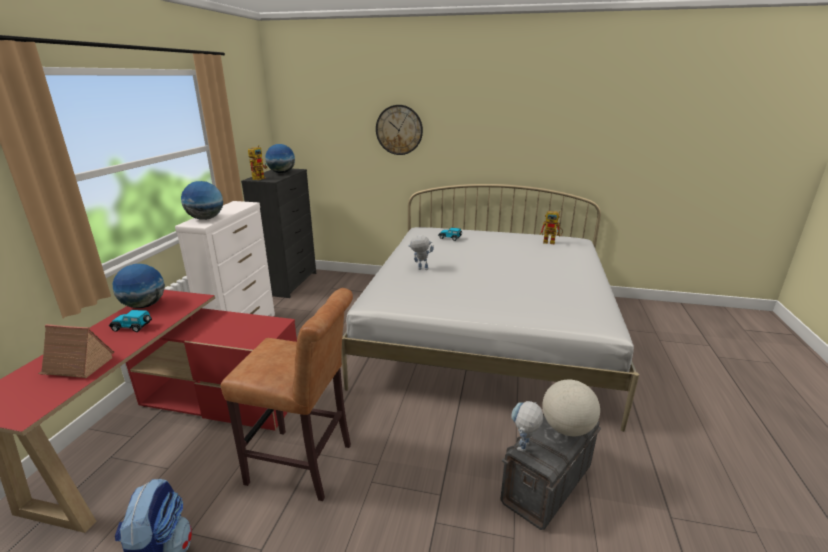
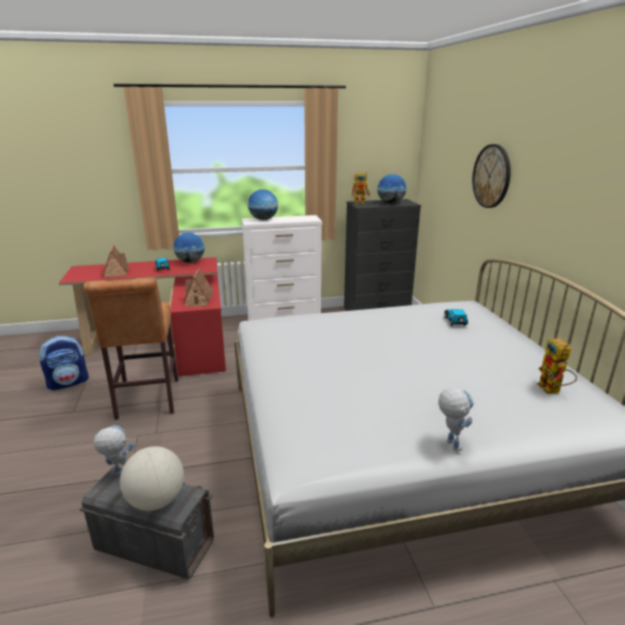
camera: 65 degrees right, 0 degrees up
toy robot [408,235,434,270] -> toy robot moved to [438,387,474,451]
none -> toy house [183,268,214,307]

